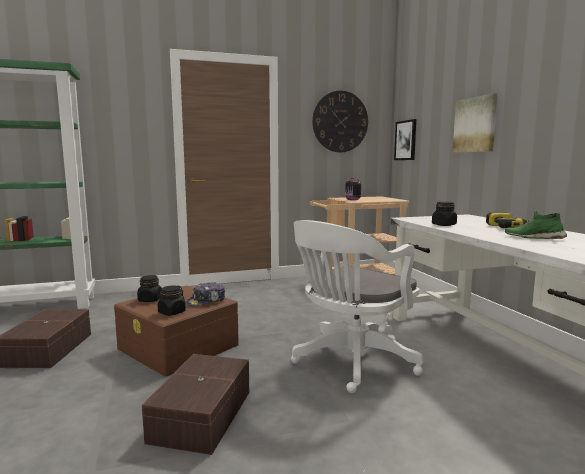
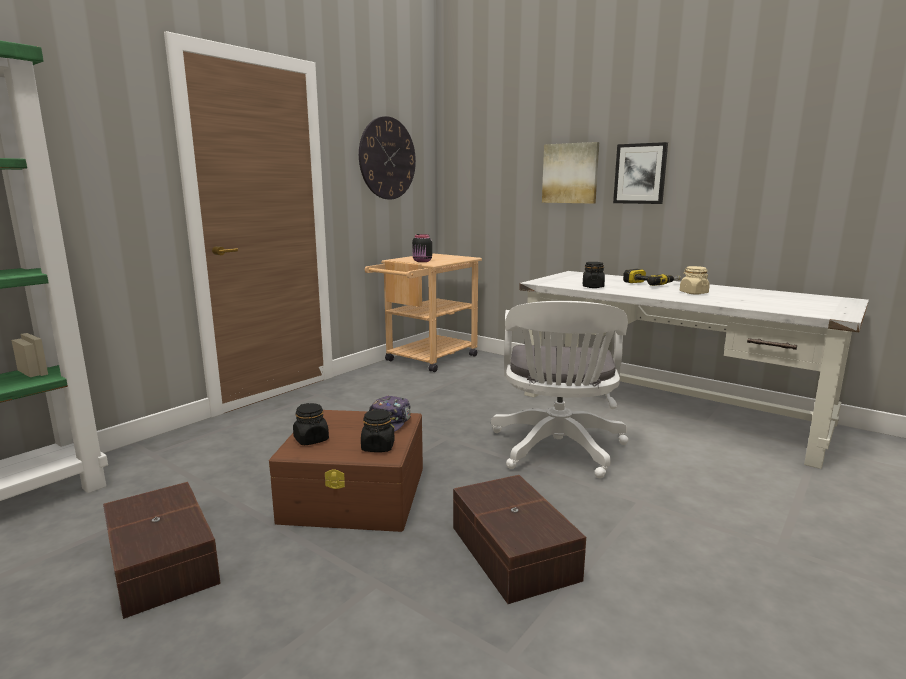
camera: 35 degrees left, 5 degrees up
picture [394,119,416,160] -> picture moved to [613,142,668,204]
green shoe [505,211,567,239] -> beige jar [680,266,710,294]

